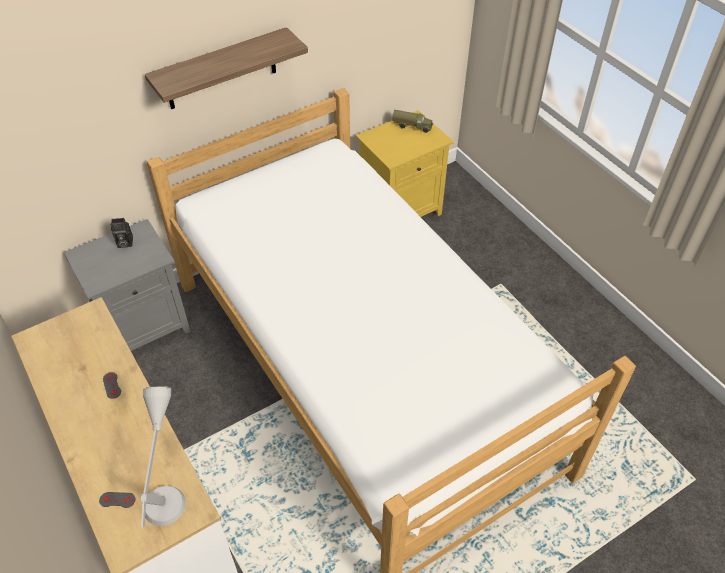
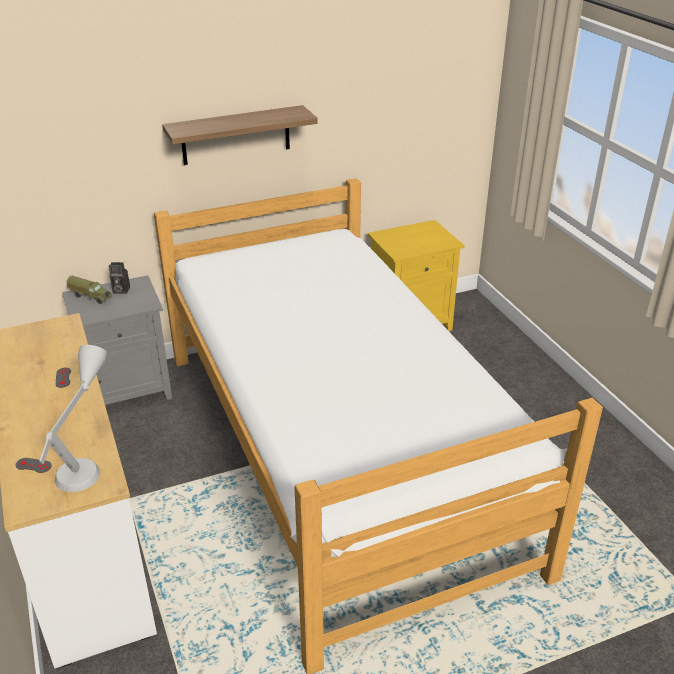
camera: 10 degrees right, 15 degrees down
toy truck [392,110,433,133] -> toy truck moved to [67,276,112,304]

